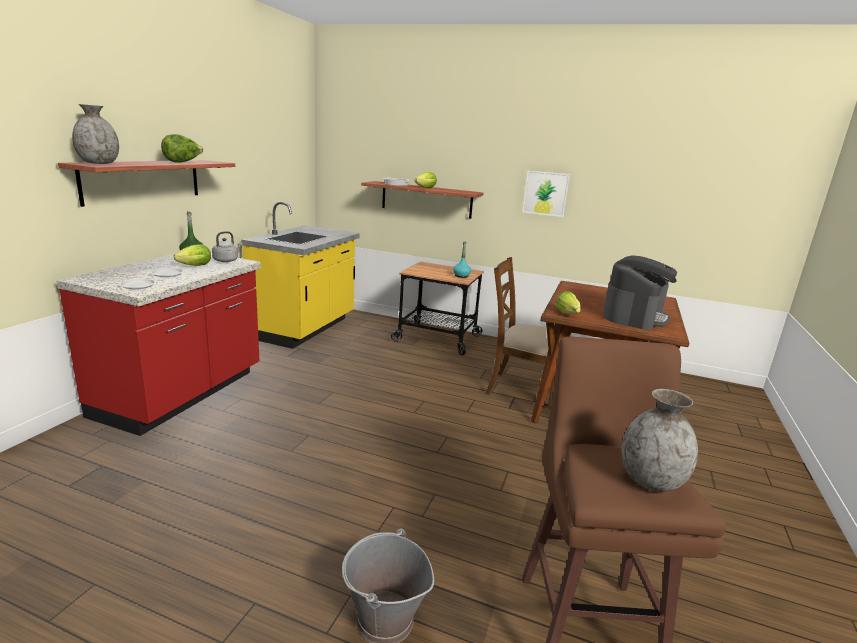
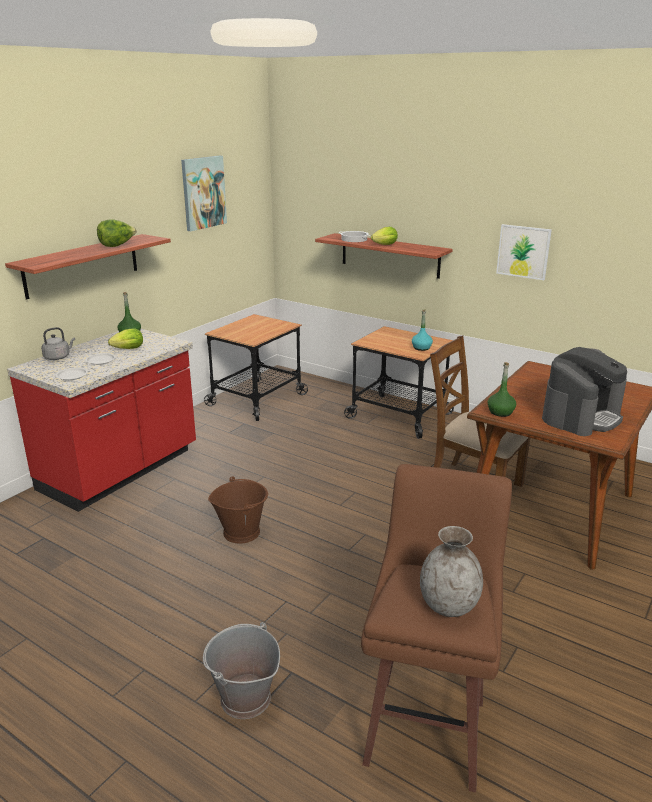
camera: 15 degrees right, 5 degrees up
grey vase [72,104,119,164] -> none
grey kettle [212,231,243,262] -> grey kettle moved to [41,327,75,360]
yellow counter [241,202,360,349] -> cart [204,314,308,421]
lettuce [556,291,581,314] -> green bottle [488,362,516,417]
none -> picture [181,156,227,231]
none -> brown bucket [208,476,268,543]

